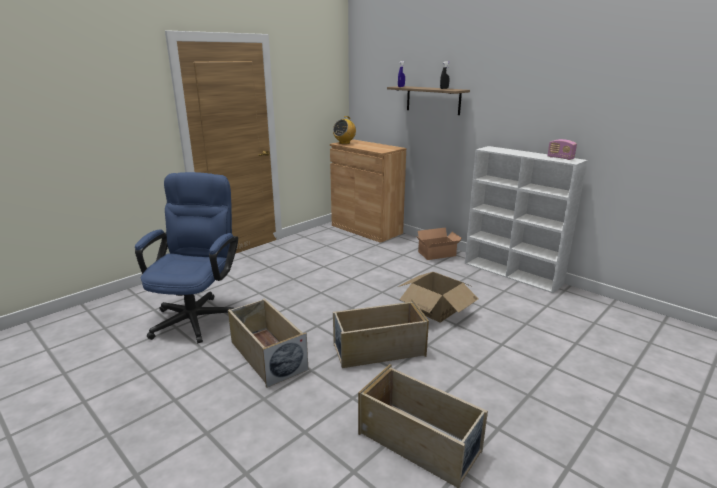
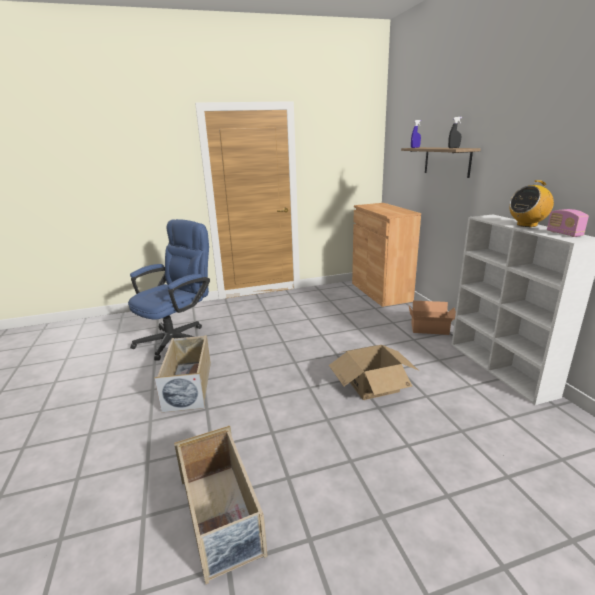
camera: 30 degrees right, 0 degrees up
radio [333,116,356,144] -> radio moved to [509,180,554,227]
beige storage box [333,300,429,368] -> none

